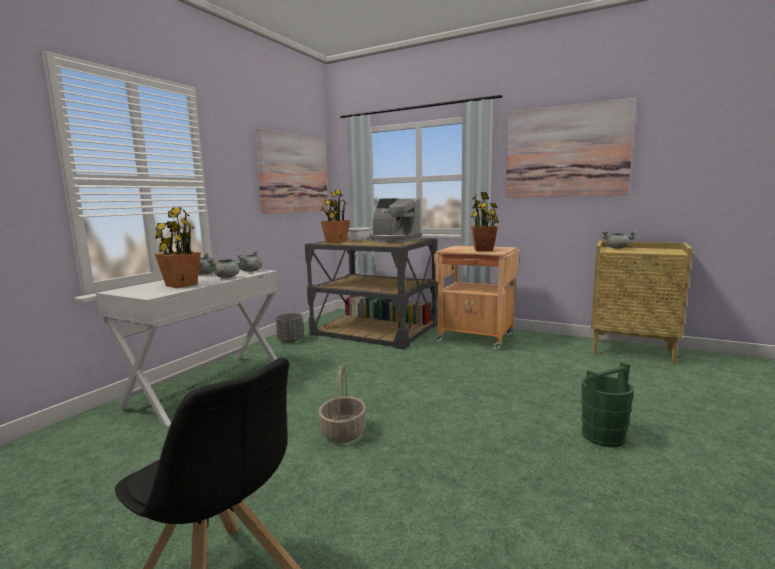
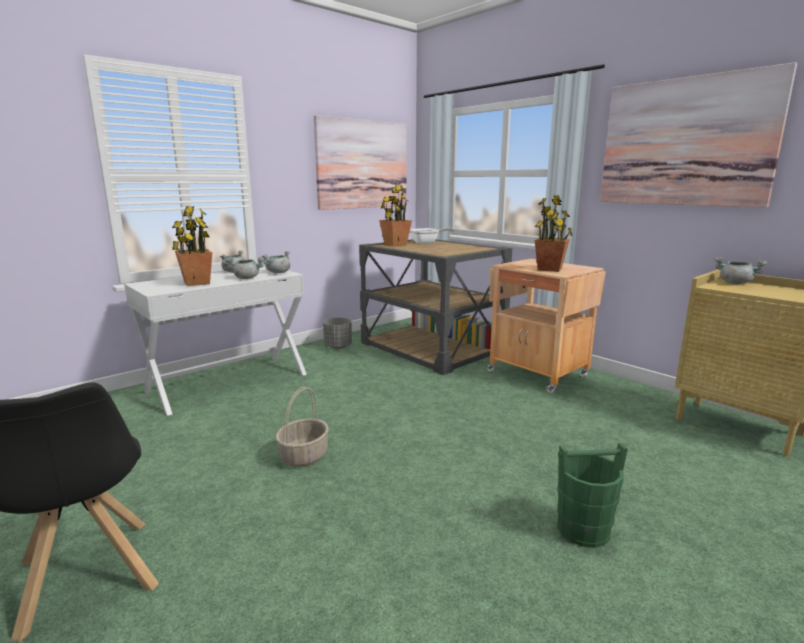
camera: 20 degrees right, 5 degrees up
coffee machine [370,198,422,243] -> none

